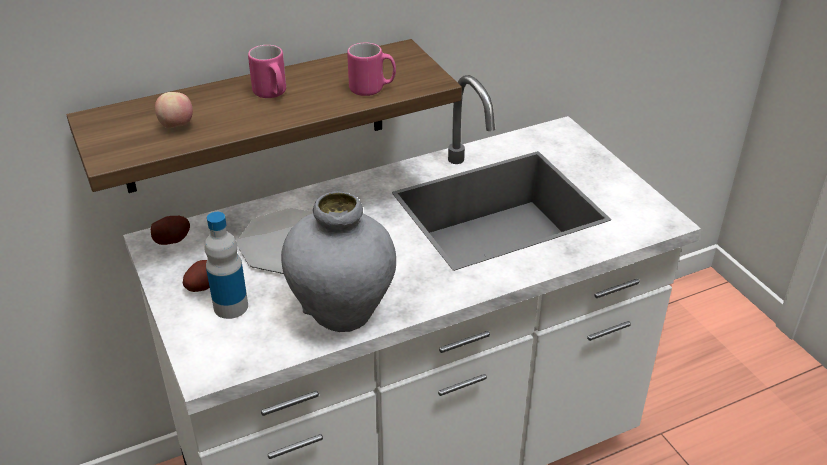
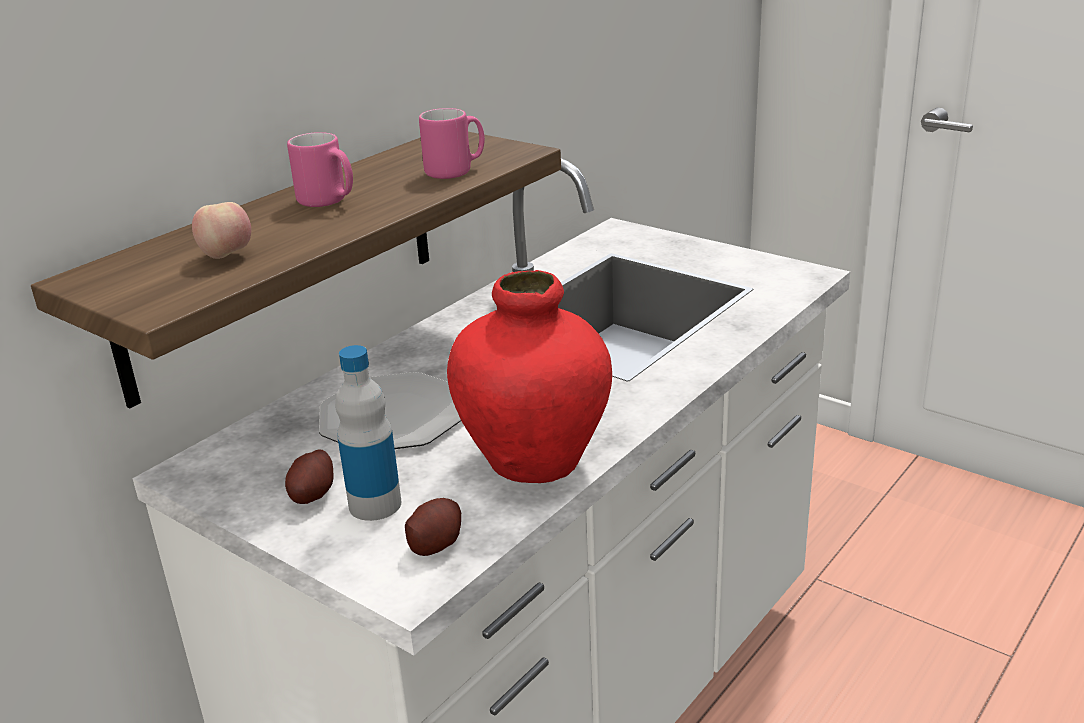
camera: 25 degrees left, 10 degrees down
potato [151,216,190,245] -> potato moved to [405,498,461,556]
grey vase [281,191,396,332] -> red vase [447,270,612,483]

